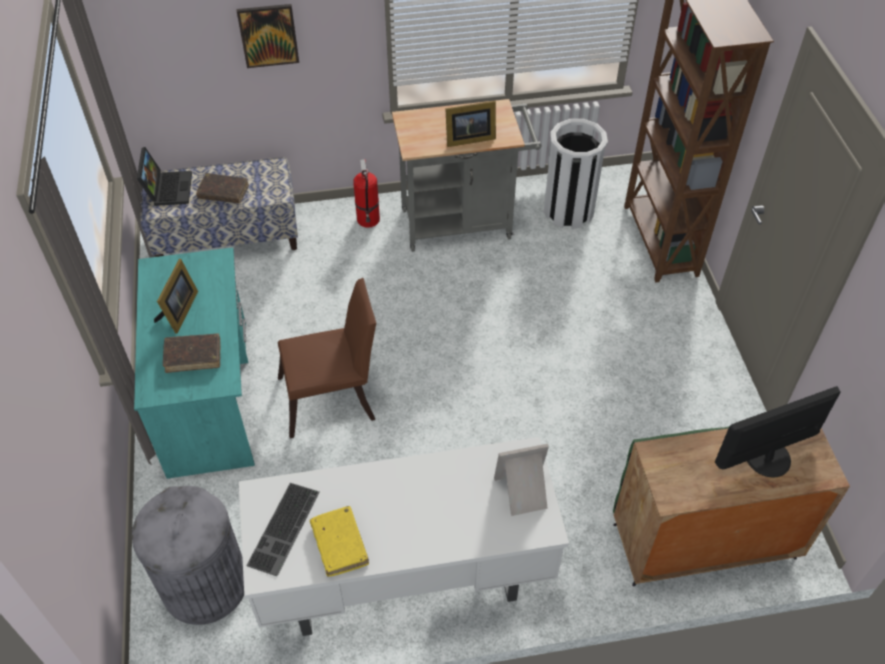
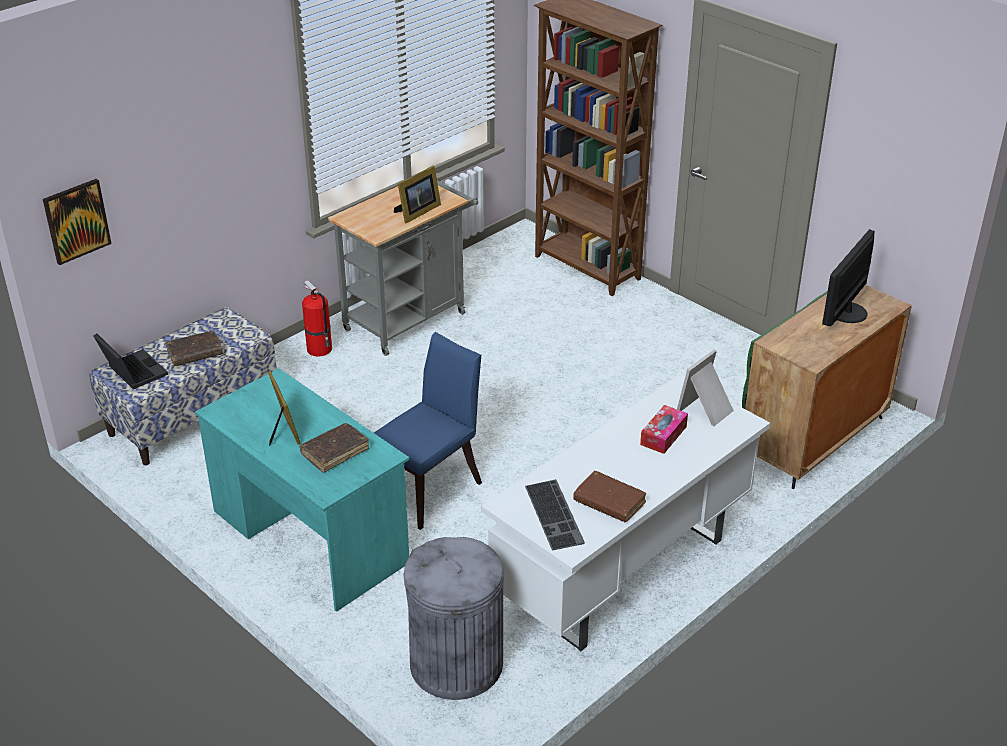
camera: 35 degrees left, 15 degrees down
picture [236,4,299,68] -> picture moved to [43,179,112,265]
brown chair [278,278,376,438] -> blue chair [374,332,482,530]
yellow book [310,506,369,577] -> brown book [573,471,646,522]
white trash can [544,119,608,229] -> none
none -> tissue box [640,405,688,454]

